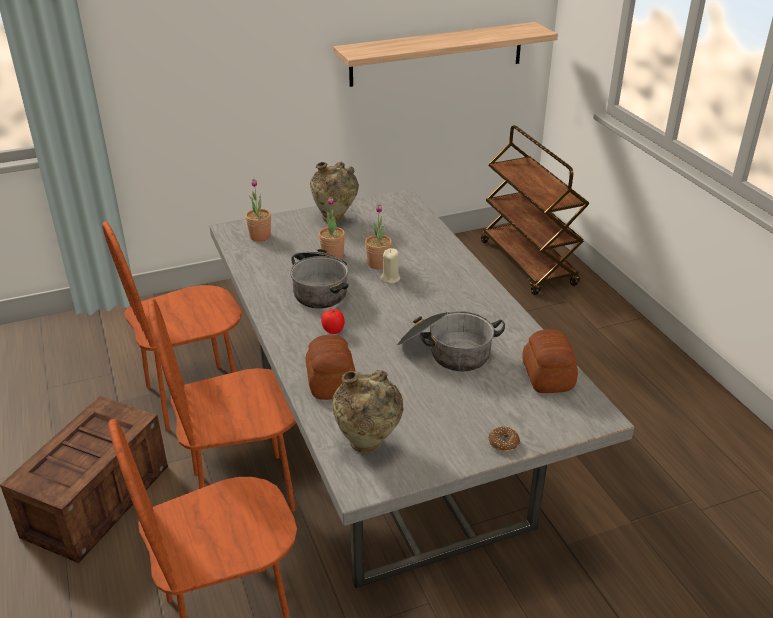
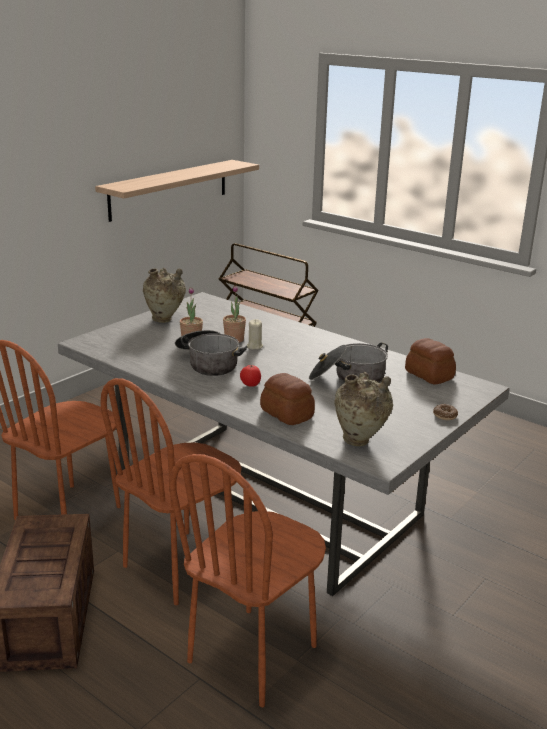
camera: 30 degrees left, 10 degrees down
potted plant [246,179,271,242] -> none

